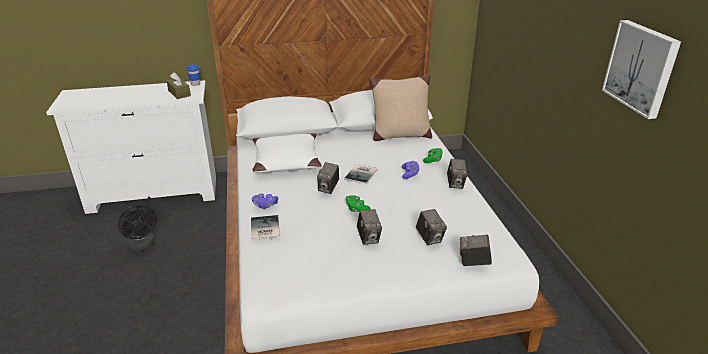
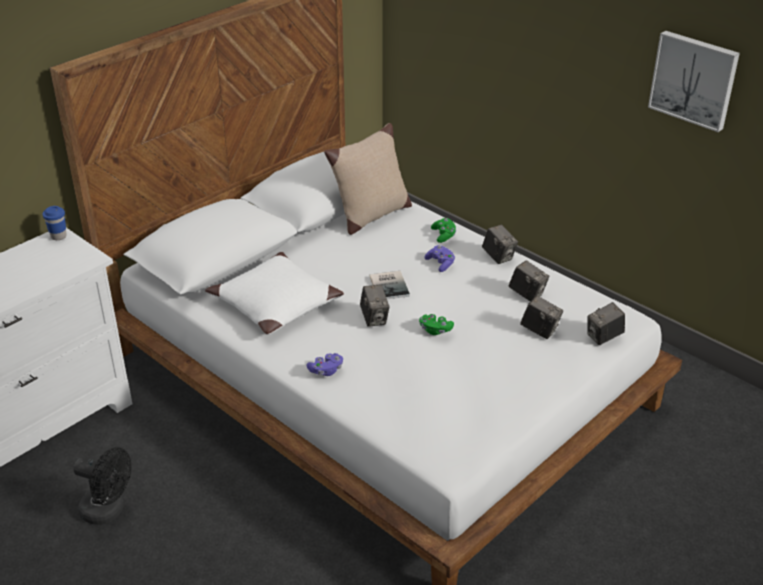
camera: 35 degrees left, 5 degrees up
brown tissue box [167,72,191,99] -> none
book [251,215,280,241] -> none
camera [357,209,382,245] -> camera moved to [508,260,549,302]

